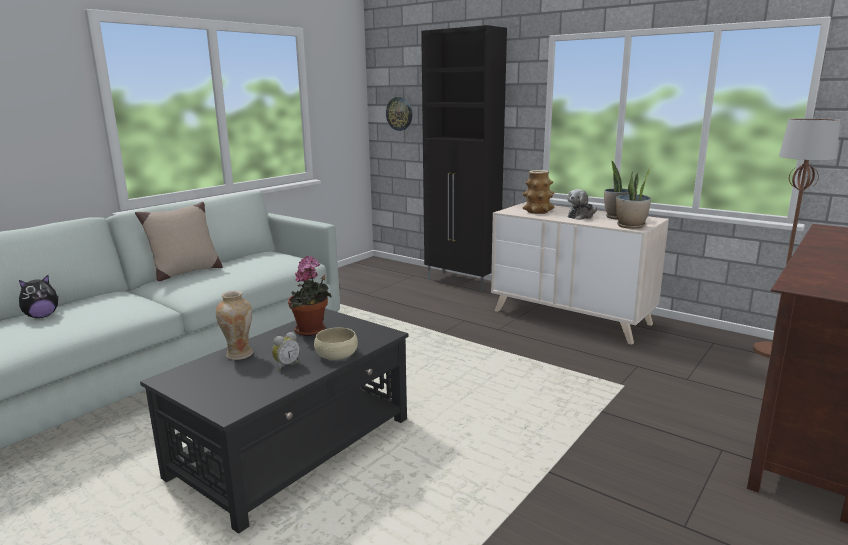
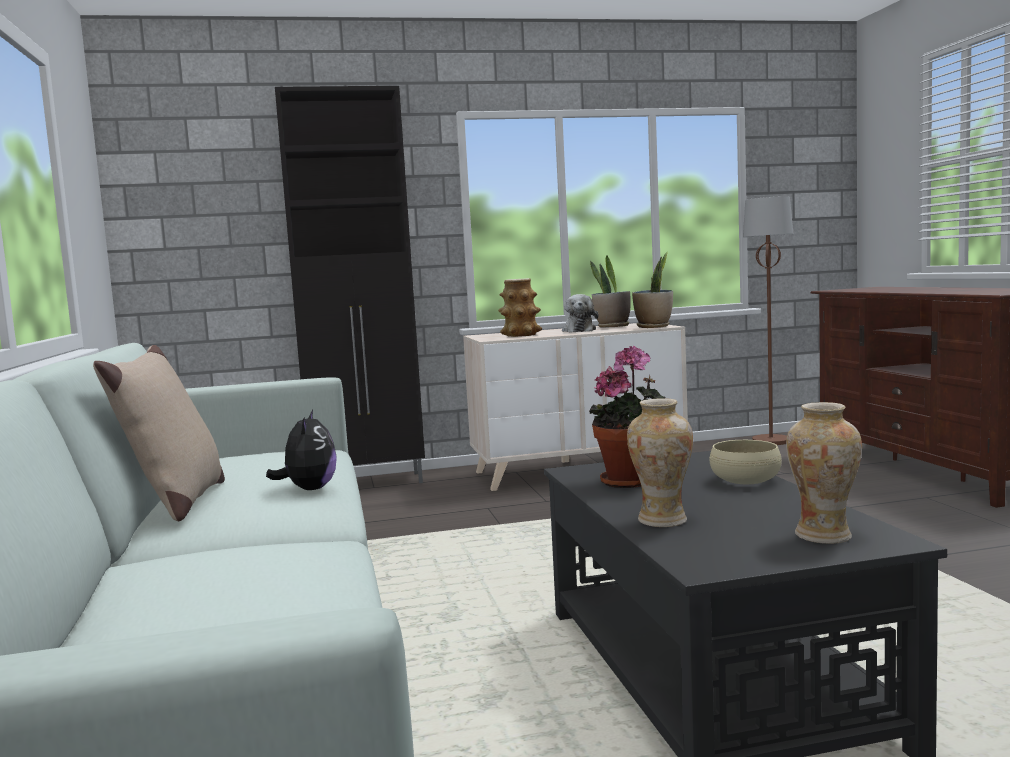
camera: 50 degrees left, 10 degrees down
plush toy [19,275,59,318] -> plush toy moved to [266,410,337,490]
alarm clock [272,332,300,370] -> none
wall clock [386,97,412,131] -> none
none -> vase [786,402,862,544]

